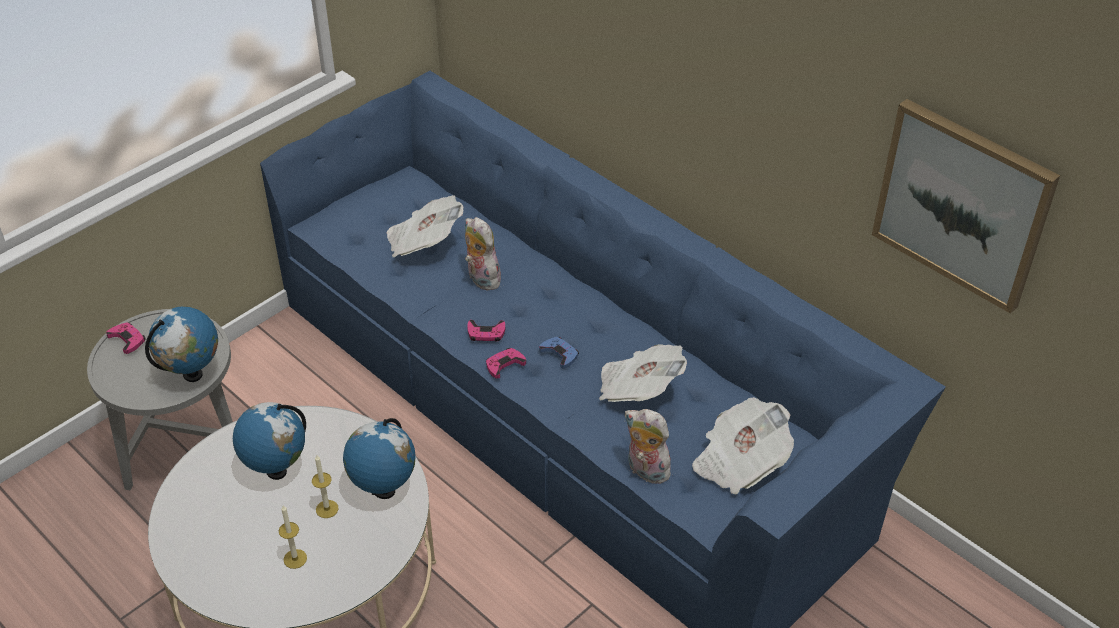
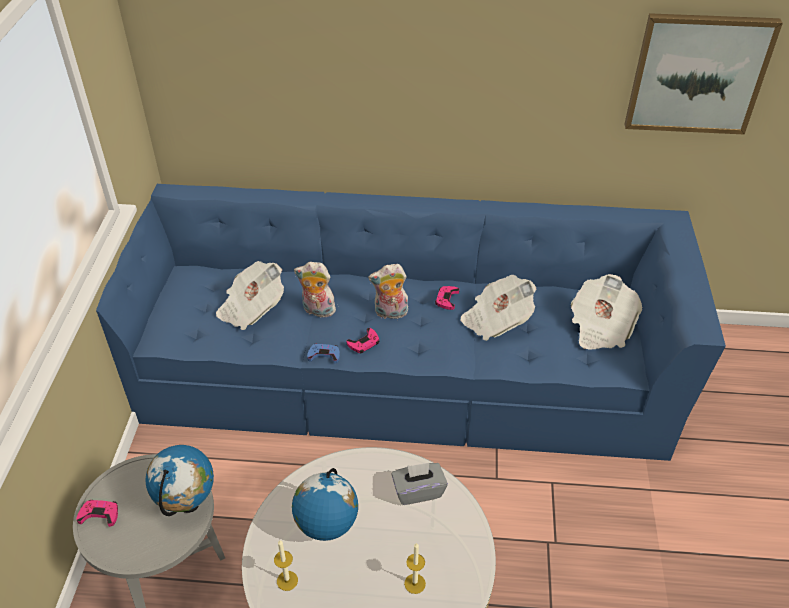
camera: 40 degrees left, 0 degrees up
candle [312,455,338,518] -> candle moved to [274,540,298,591]
globe [343,418,416,499] -> grey tissue box [391,463,448,505]
pink game controller [486,348,526,379] -> pink game controller moved to [435,286,459,310]
blue game controller [539,337,579,368] -> blue game controller moved to [307,344,340,364]
plush toy [624,409,671,484] -> plush toy moved to [368,264,408,319]

